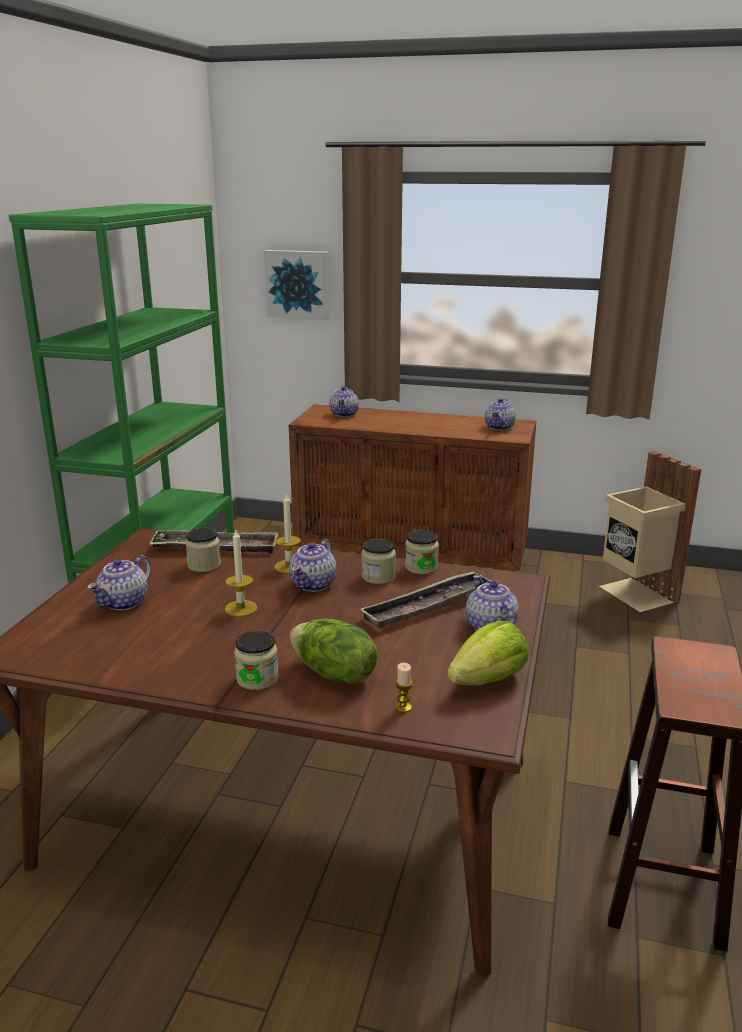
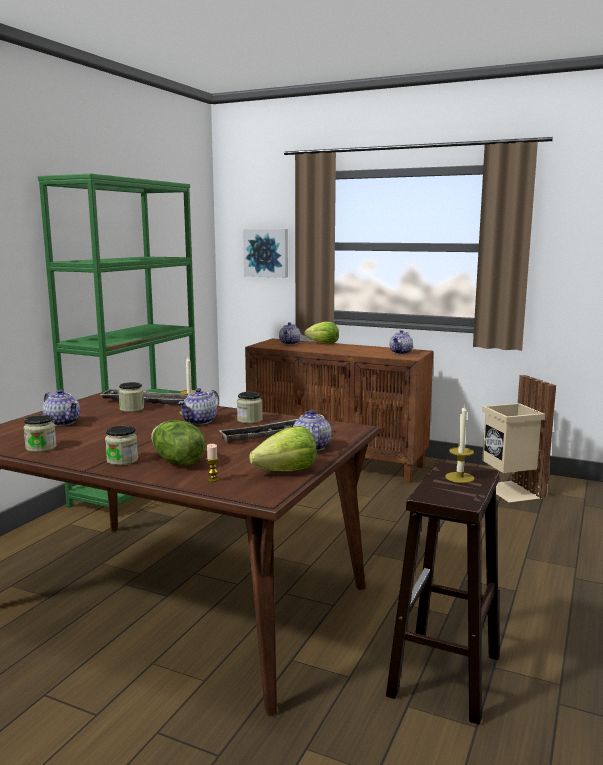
camera: 10 degrees right, 10 degrees down
teapot [87,555,151,610] -> teapot turned 90 degrees counterclockwise [43,389,80,426]
candle [225,528,258,617] -> candle moved to [445,405,475,483]
jar [405,530,439,574] -> jar moved to [23,415,57,452]
none -> lettuce [304,321,339,344]

